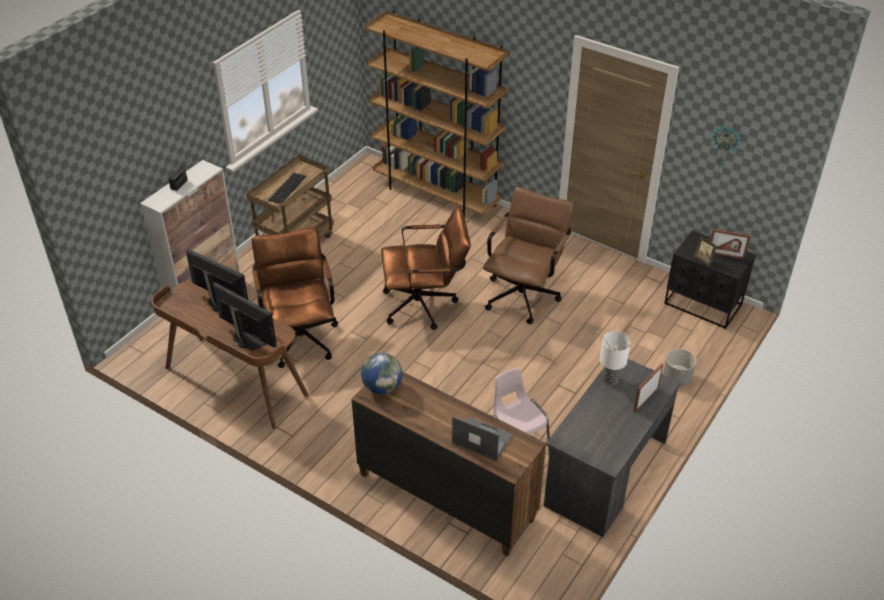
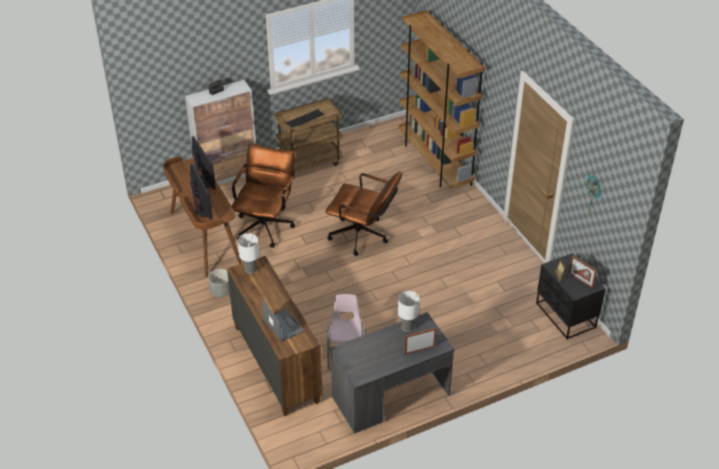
camera: 30 degrees right, 0 degrees up
globe [361,353,402,394] -> table lamp [238,233,259,274]
brown office chair [483,187,574,324] -> none
grey planter [663,349,696,386] -> grey planter moved to [208,269,230,297]

